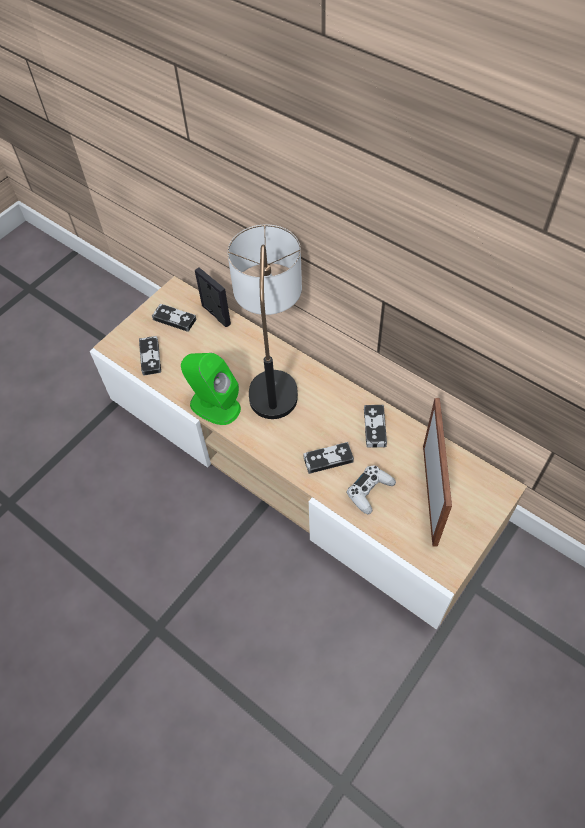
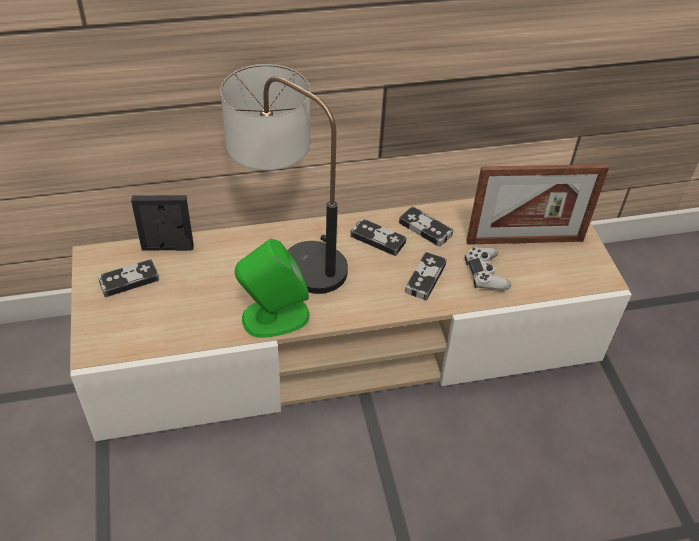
camera: 55 degrees left, 10 degrees down
game controller [139,336,161,376] -> game controller moved to [350,218,407,256]
picture frame [423,398,452,546] -> picture frame turned 135 degrees clockwise [466,164,609,245]

